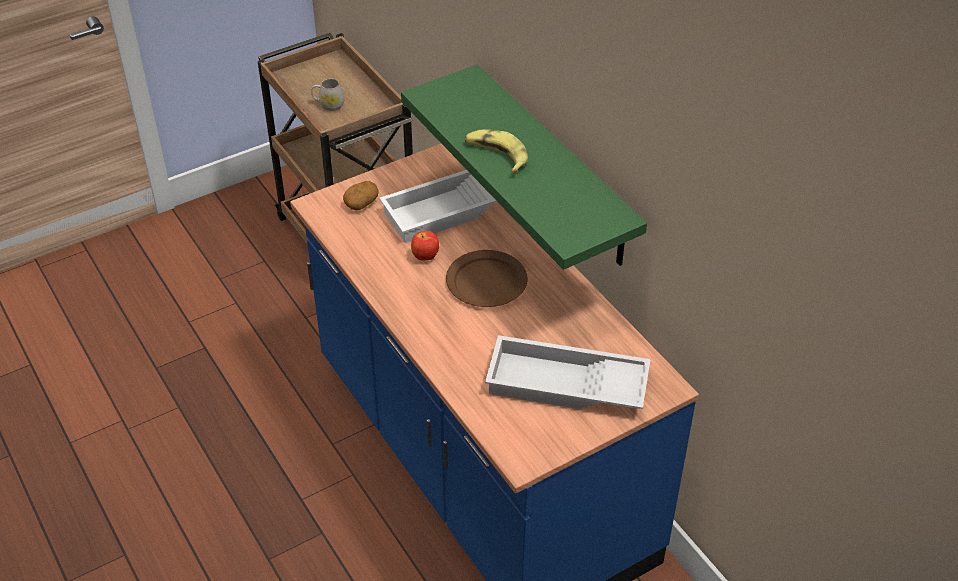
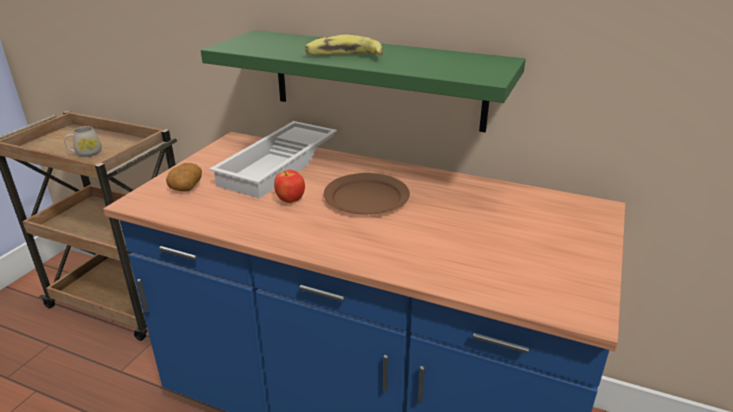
camera: 35 degrees left, 15 degrees down
white tray [485,335,651,409] -> none

